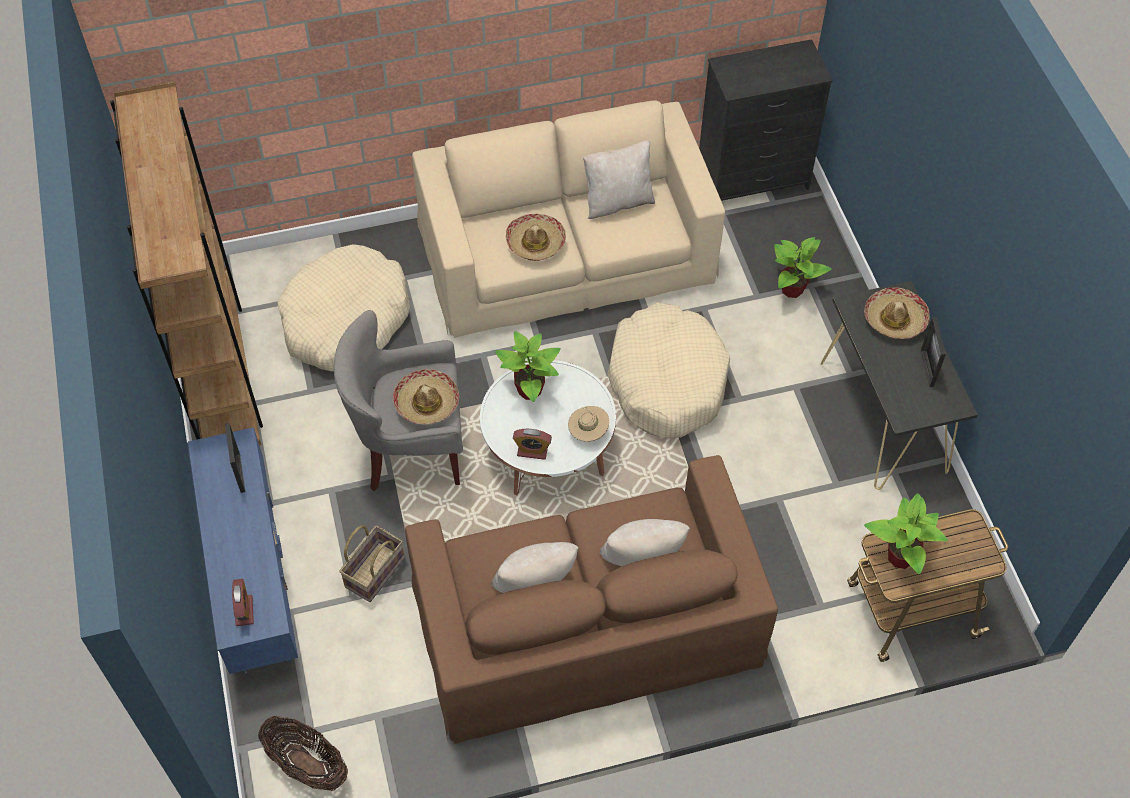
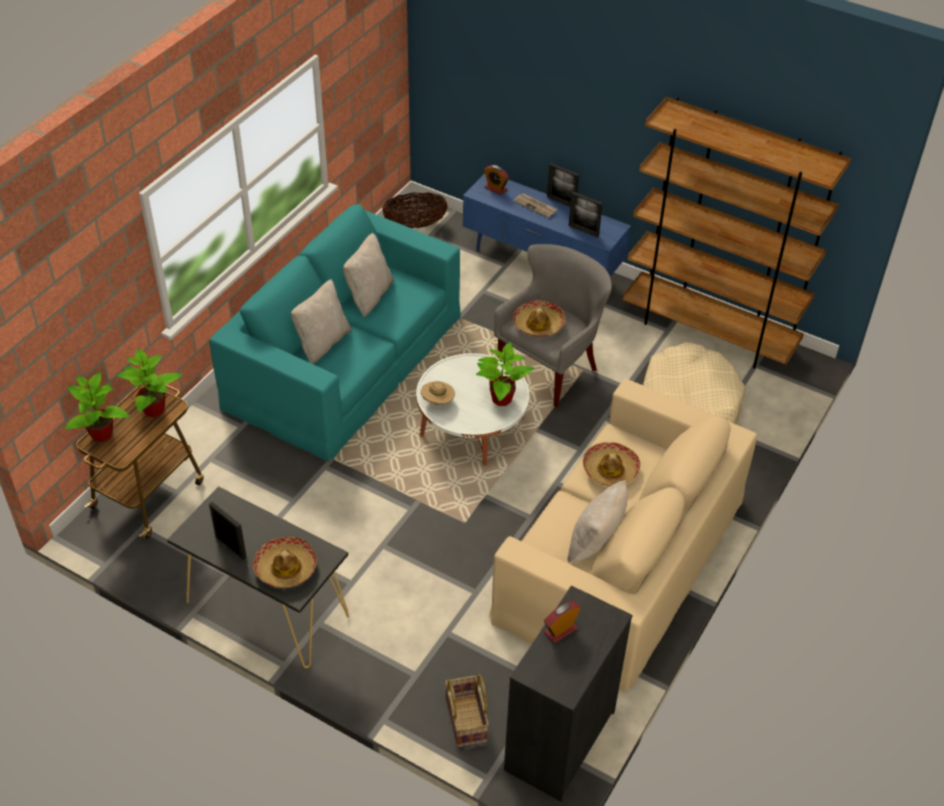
camera: 135 degrees right, 10 degrees down
basket [339,525,405,602] -> basket moved to [445,674,489,748]
brown sofa [405,455,778,744] -> turquoise sofa [209,204,461,461]
alarm clock [513,429,552,460] -> alarm clock moved to [544,601,581,643]
beige dog bed [607,302,730,439] -> none
potted plant [774,237,832,298] -> potted plant moved to [65,372,130,442]
none -> newspaper [513,193,557,218]
none -> picture frame [547,163,579,207]

